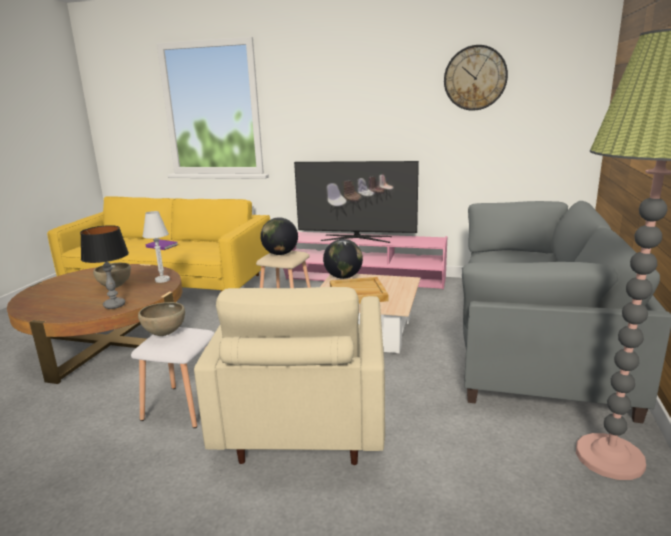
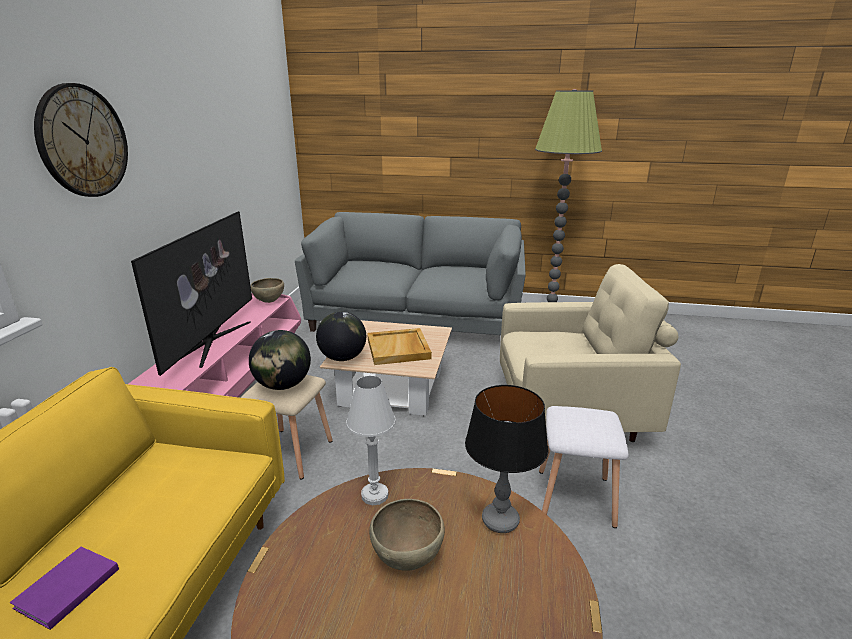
camera: 95 degrees left, 5 degrees up
brown bowl [138,302,185,336] -> brown bowl moved to [250,278,284,303]
wall clock [444,45,508,111] -> wall clock moved to [34,83,128,197]

